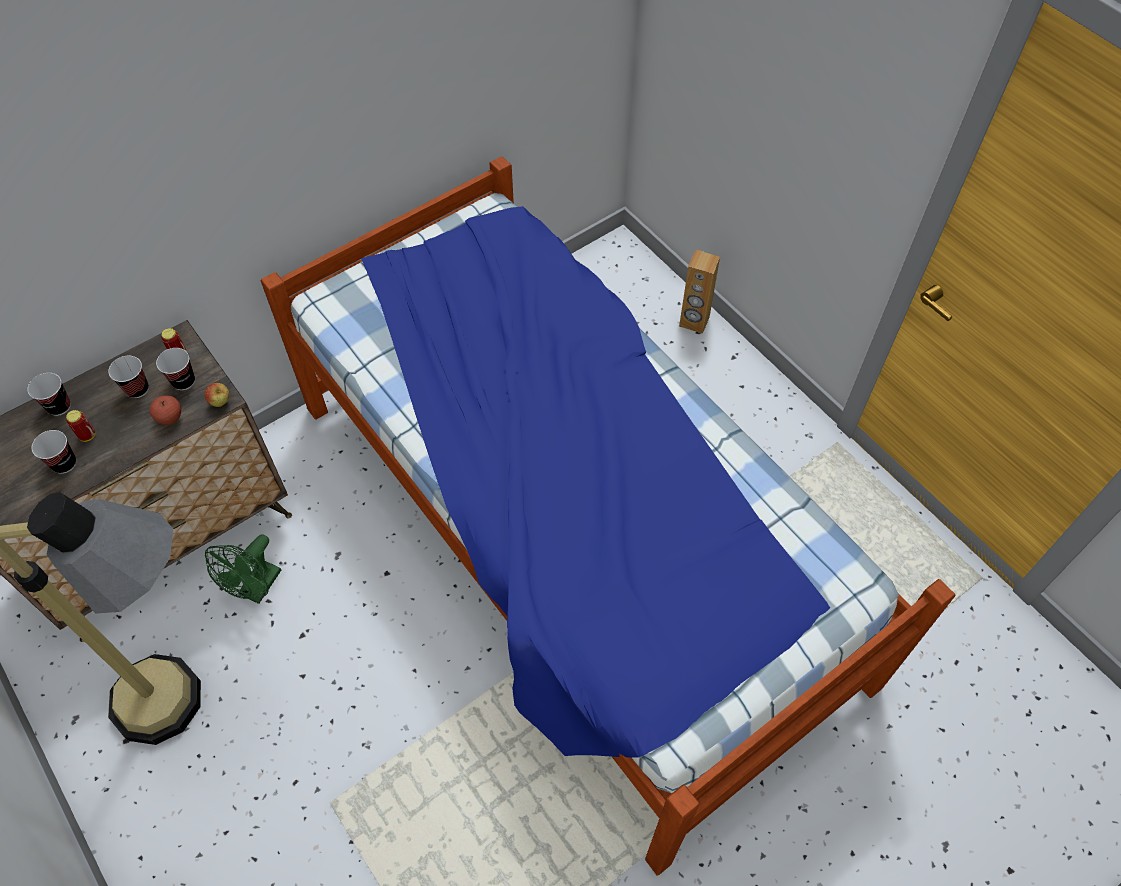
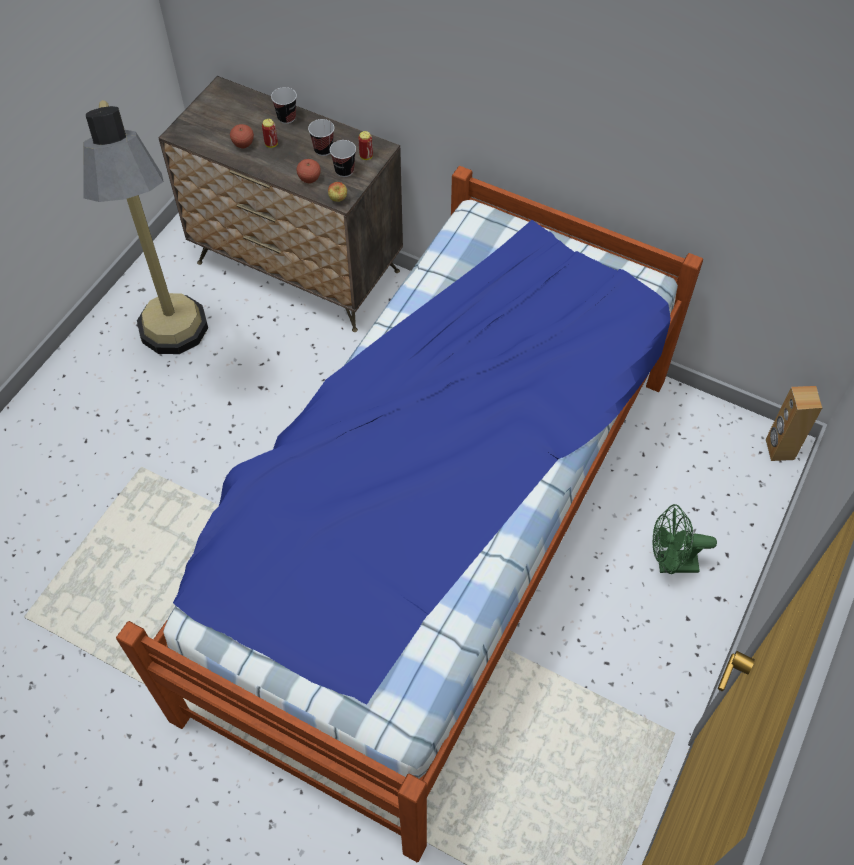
camera: 65 degrees right, 0 degrees up
cup [32,430,76,474] -> apple [230,124,254,149]
green fan [205,534,281,604] -> green fan moved to [652,504,717,574]
brown speaker [679,250,720,334] -> brown speaker moved to [766,386,822,461]

